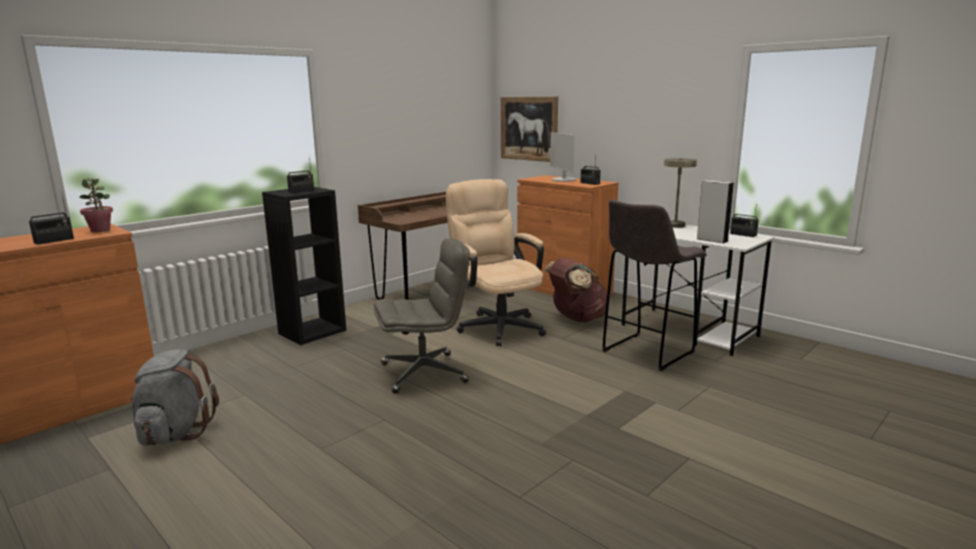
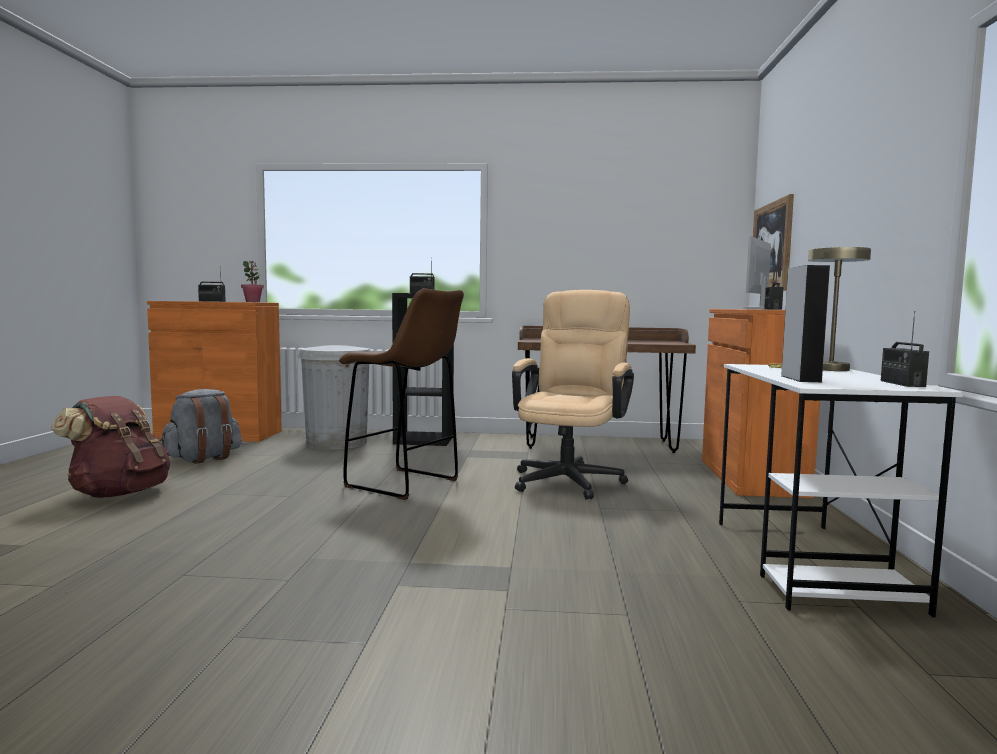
camera: 50 degrees right, 10 degrees down
grey office chair [374,238,470,394] -> brown stool [339,288,464,500]
brown backpack [544,258,607,322] -> brown backpack moved to [51,396,170,498]
grey stool [602,199,707,371] -> none
none -> white trash can [298,345,371,450]

